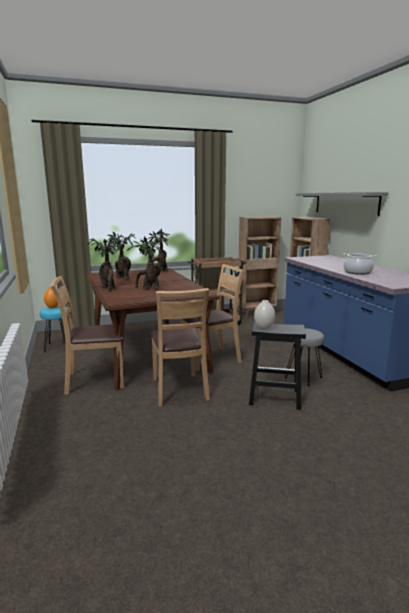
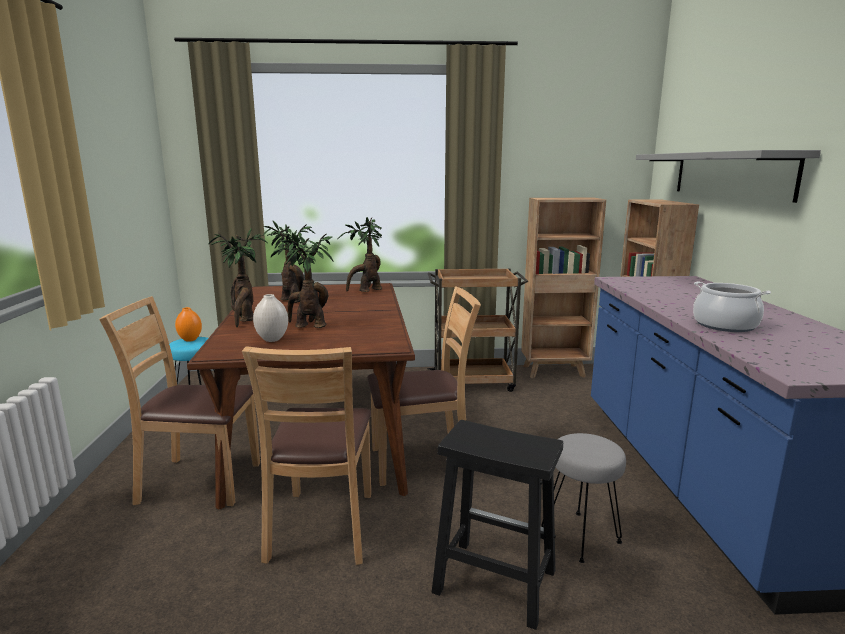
camera: 15 degrees right, 0 degrees up
white vase [254,300,275,329] -> white vase moved to [253,294,288,342]

